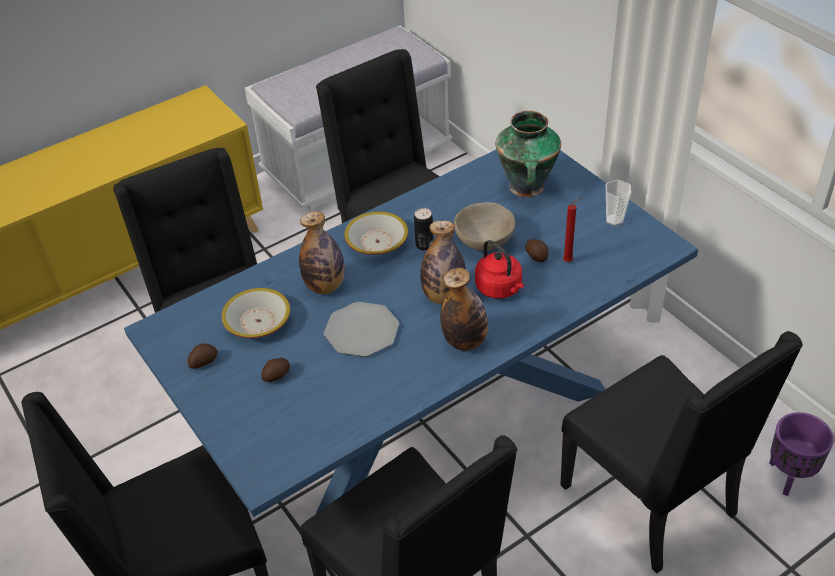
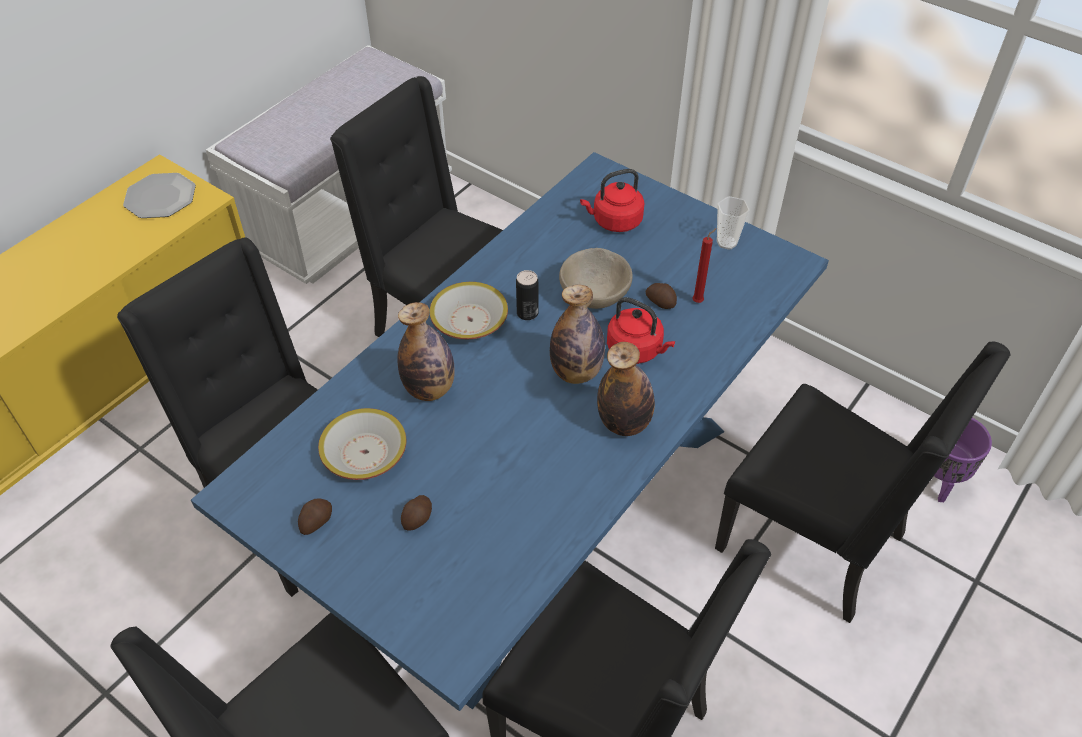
camera: 20 degrees left, 5 degrees up
plate [324,302,399,357] -> plate moved to [123,173,196,218]
vase [496,111,561,197] -> red kettle [580,169,645,232]

